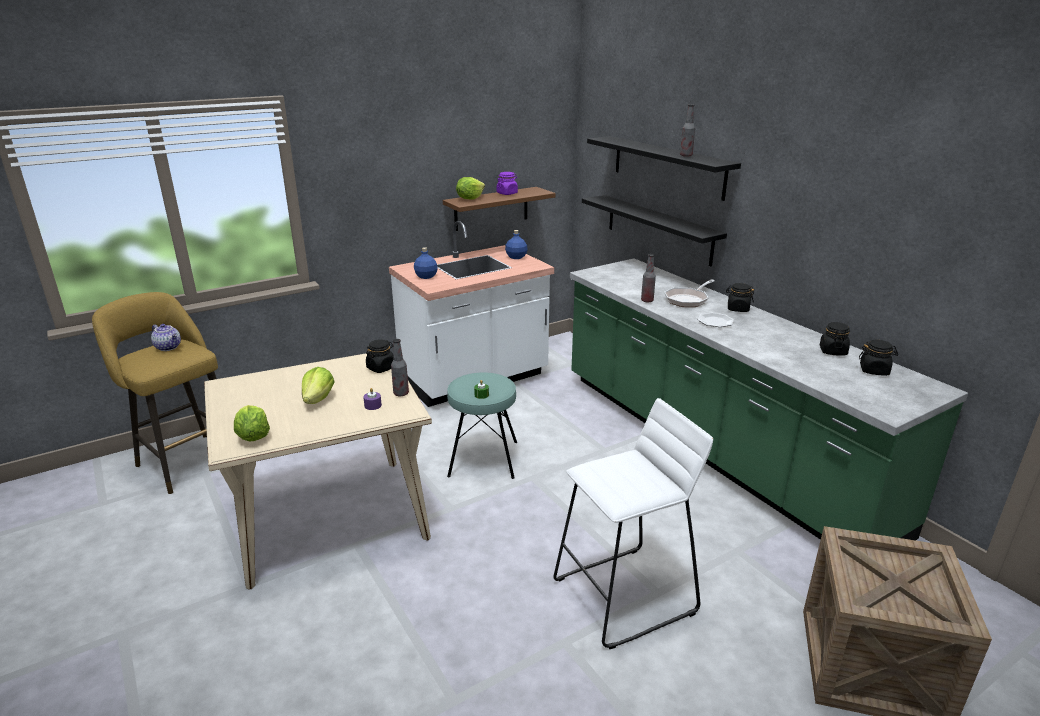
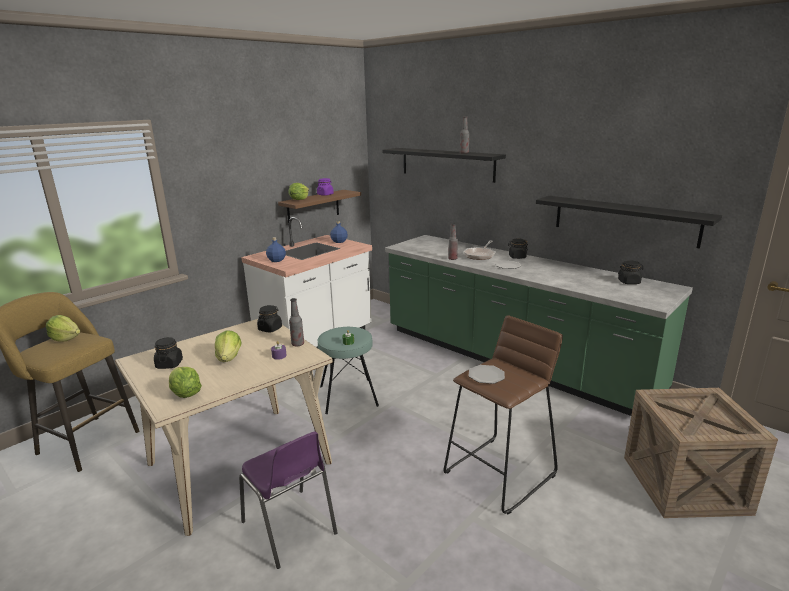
camera: 15 degrees left, 5 degrees down
teapot [151,324,181,351] -> lettuce [46,315,80,342]
white stool [553,398,713,649] -> brown stool [443,315,563,515]
black shelf [582,195,727,266] -> black shelf moved to [536,196,722,249]
black jar [820,322,850,356] -> black jar moved to [154,337,183,369]
none -> purple chair [239,431,337,569]
none -> plate [469,365,505,384]

